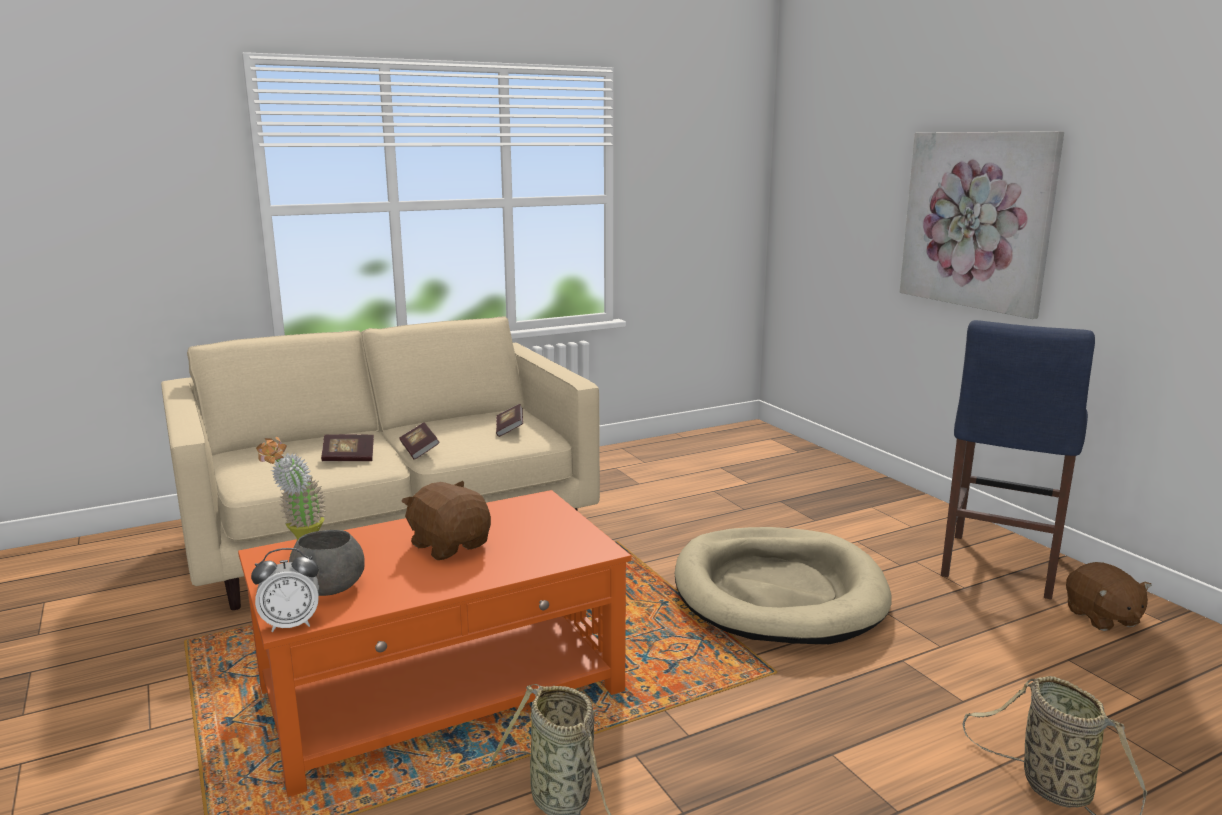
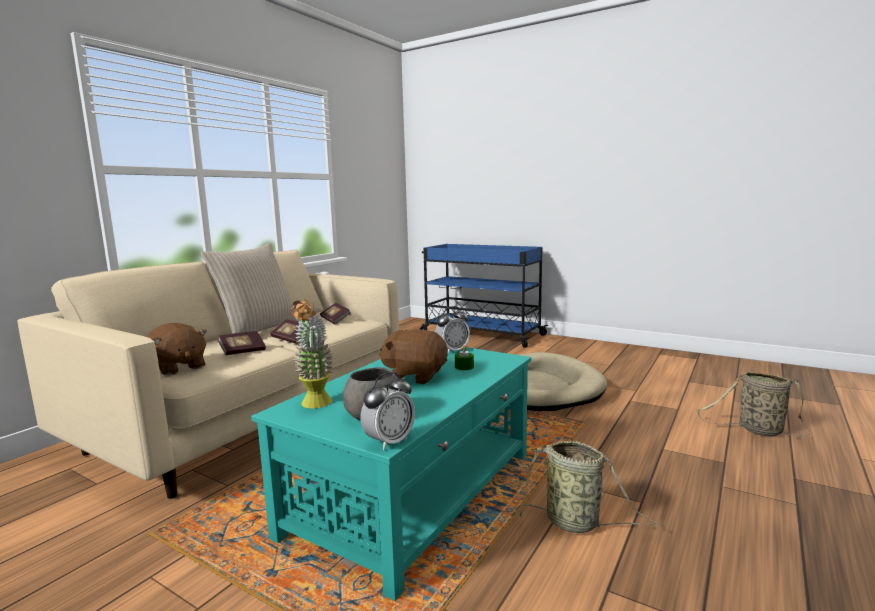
camera: 30 degrees left, 5 degrees down
orange coffee table [238,490,631,797] -> turquoise coffee table [251,347,531,601]
picture [900,131,1064,319] -> none
blue stool [941,320,1095,600] -> none
brown plush toy [1066,562,1152,631] -> brown plush toy moved to [148,323,207,375]
none -> beige pillow [201,243,299,334]
none -> blue cart [420,244,549,348]
none -> alarm clock [435,306,470,354]
none -> green candle [455,345,474,370]

